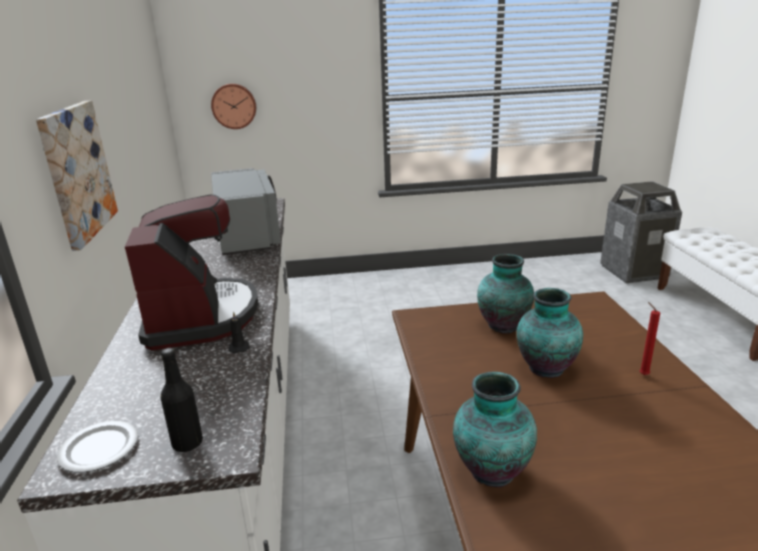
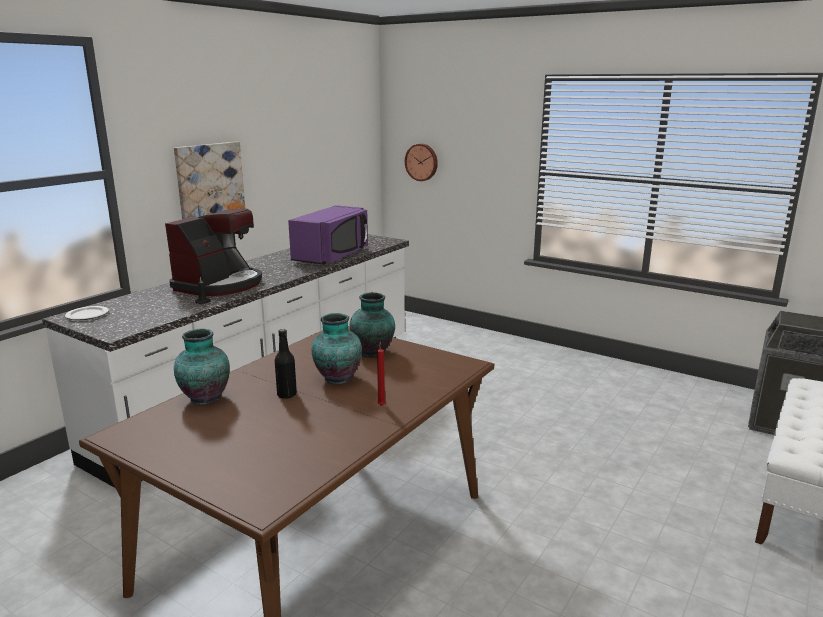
camera: 40 degrees right, 5 degrees down
black bottle [161,348,203,452] -> black bottle moved to [275,329,297,399]
grey microwave [211,168,281,255] -> purple microwave [288,205,368,264]

